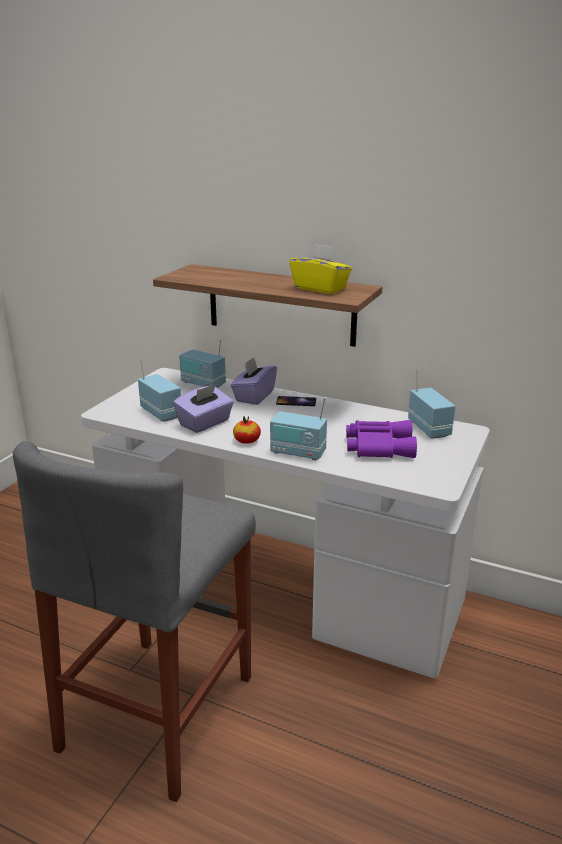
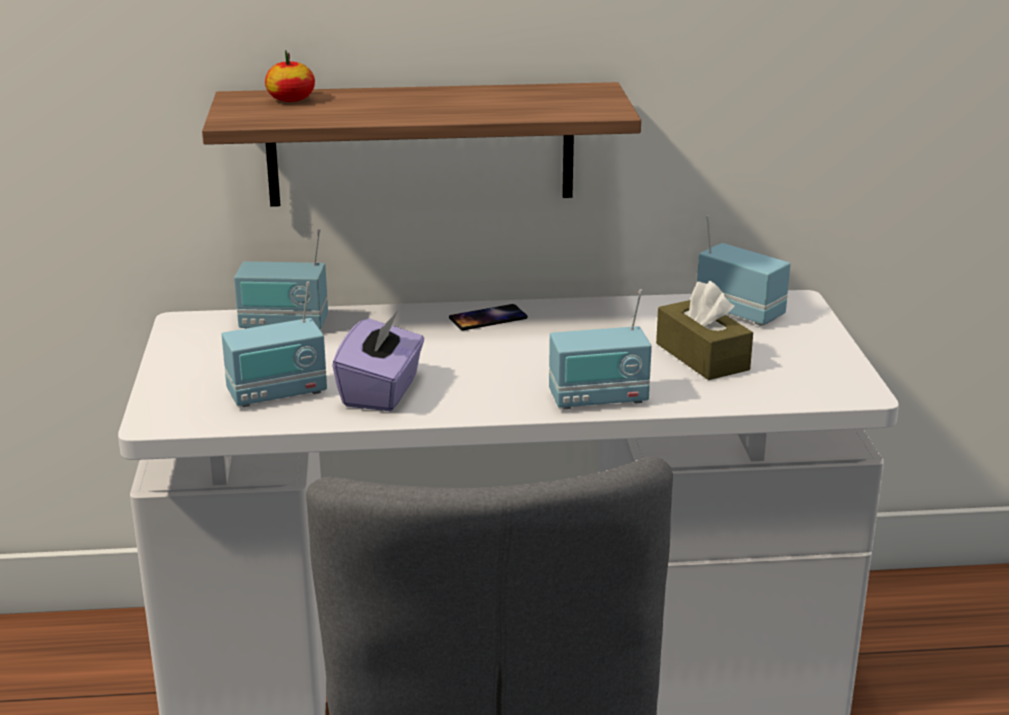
camera: 30 degrees left, 0 degrees up
radio [138,358,181,422] -> radio turned 135 degrees clockwise [222,282,327,407]
purple tissue box [230,357,277,405] -> none
apple [233,416,261,444] -> apple moved to [265,50,315,102]
yellow tissue box [289,243,352,294] -> none
purple binoculars [346,420,417,458] -> brown tissue box [656,281,753,380]

